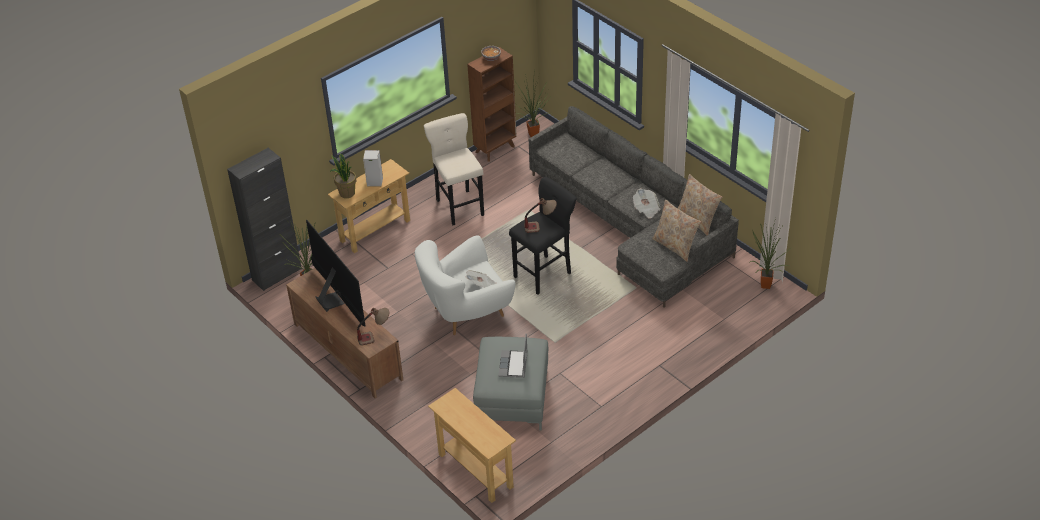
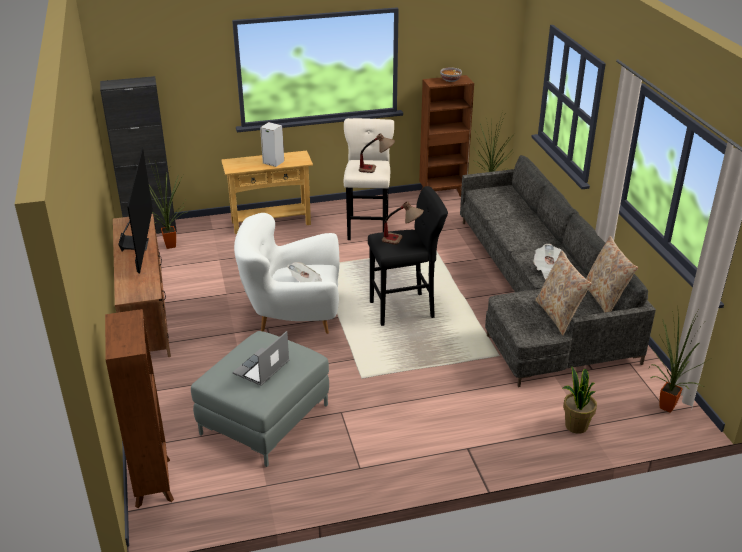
camera: 25 degrees right, 10 degrees down
potted plant [330,154,356,198] -> potted plant moved to [562,367,597,434]
table lamp [357,308,389,345] -> table lamp moved to [359,133,395,173]
beige console table [428,388,516,503] -> brown bookcase [105,309,174,508]

